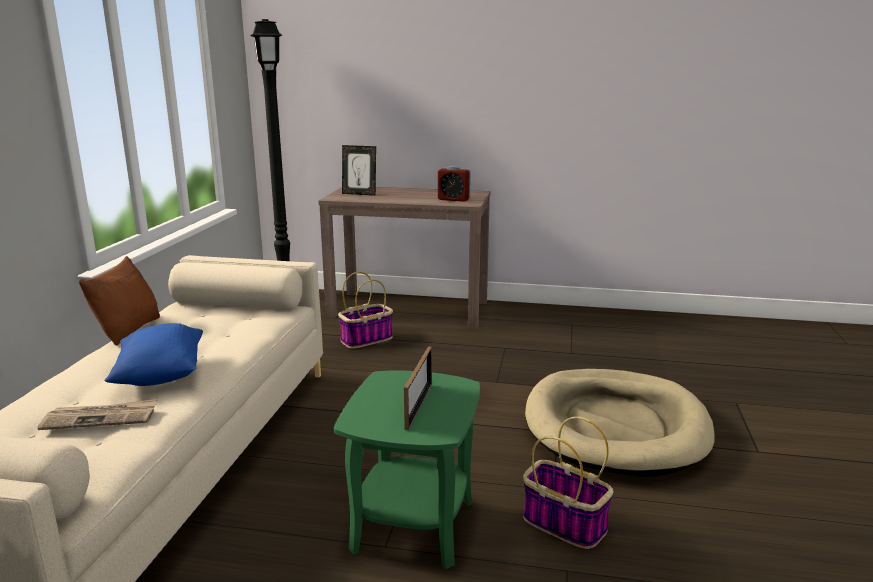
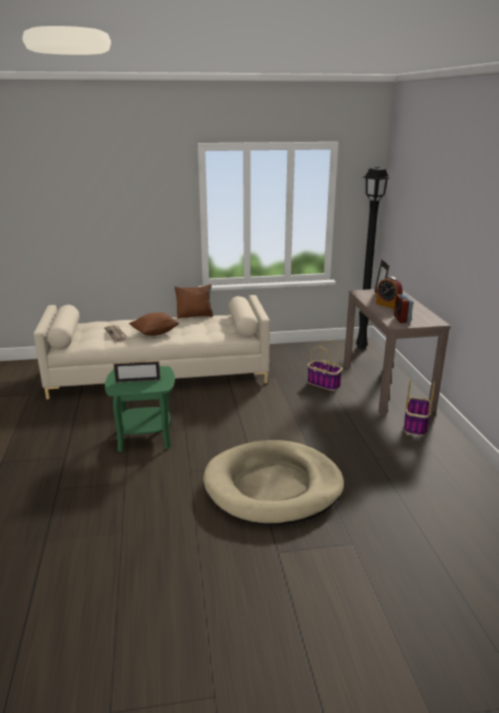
camera: 70 degrees right, 5 degrees up
blue pillow [105,323,203,386] -> brown pillow [129,312,180,336]
basket [523,416,613,549] -> basket moved to [404,378,435,436]
none -> alarm clock [376,277,402,309]

